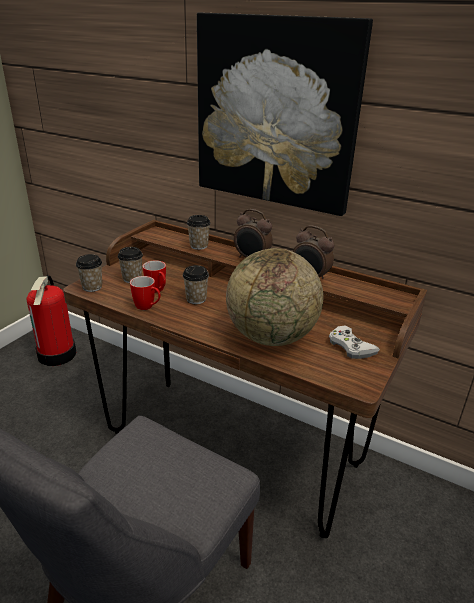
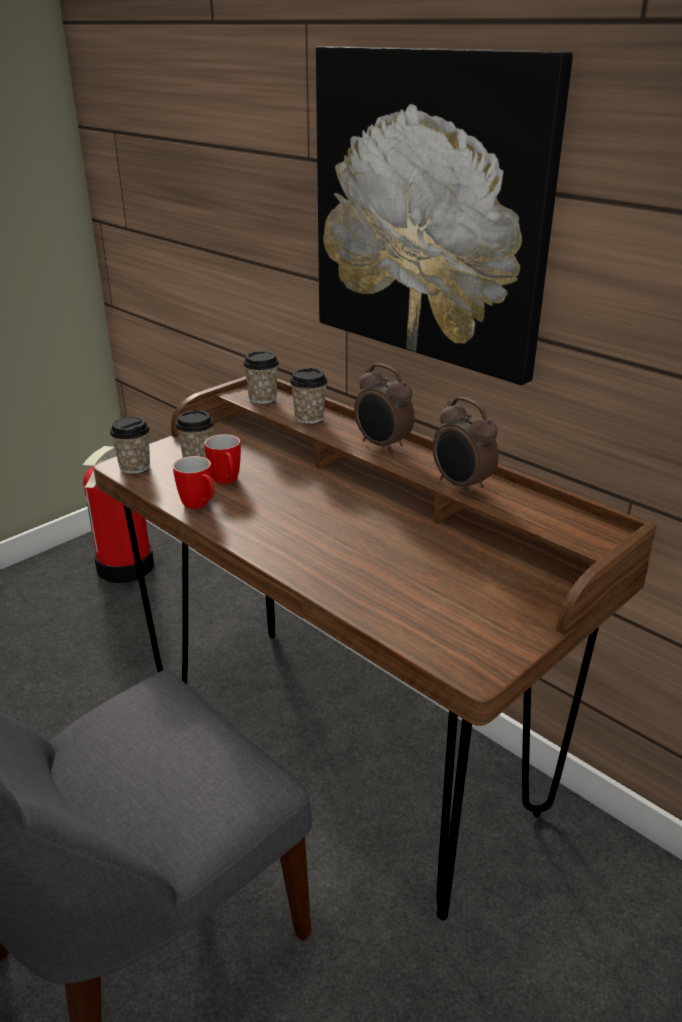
camera: 15 degrees right, 0 degrees up
cup [183,265,209,304] -> cup moved to [243,351,279,404]
globe [226,248,323,346] -> none
white game controller [329,325,380,359] -> none

